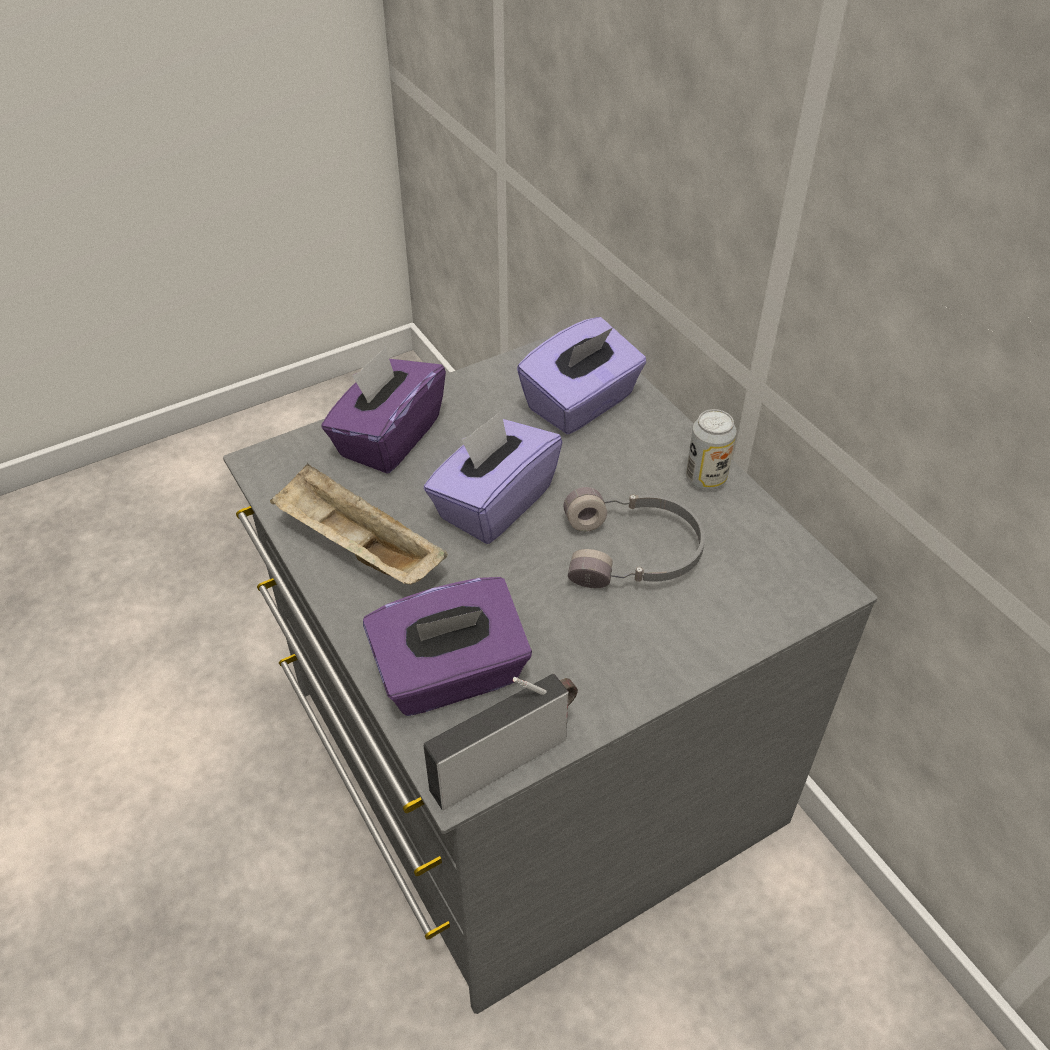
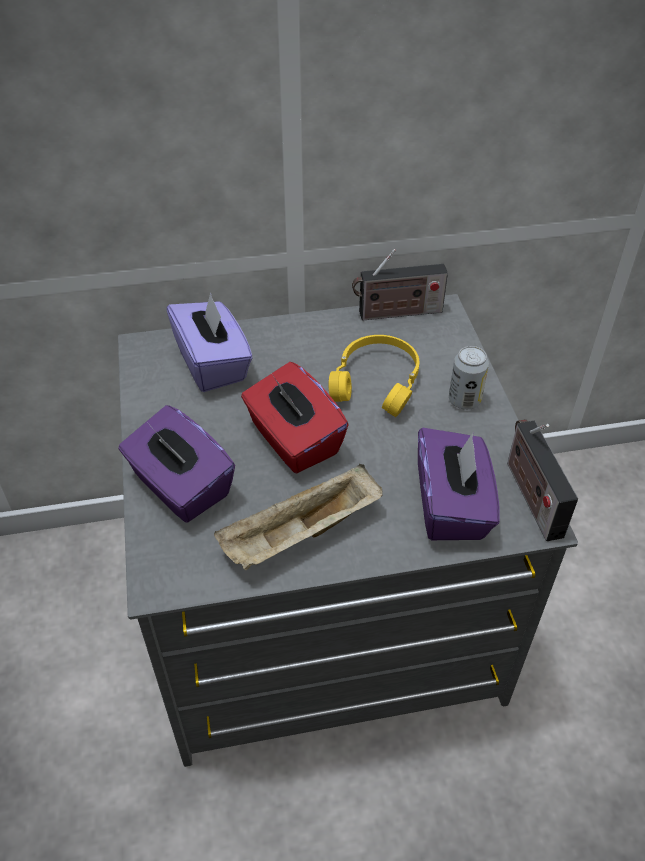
camera: 70 degrees left, 0 degrees up
purple tissue box [424,411,563,544] -> red tissue box [241,362,349,473]
grey headphones [564,487,705,588] -> yellow headphones [329,335,419,417]
can [686,409,737,490] -> can moved to [449,346,489,410]
none -> radio [352,249,448,321]

